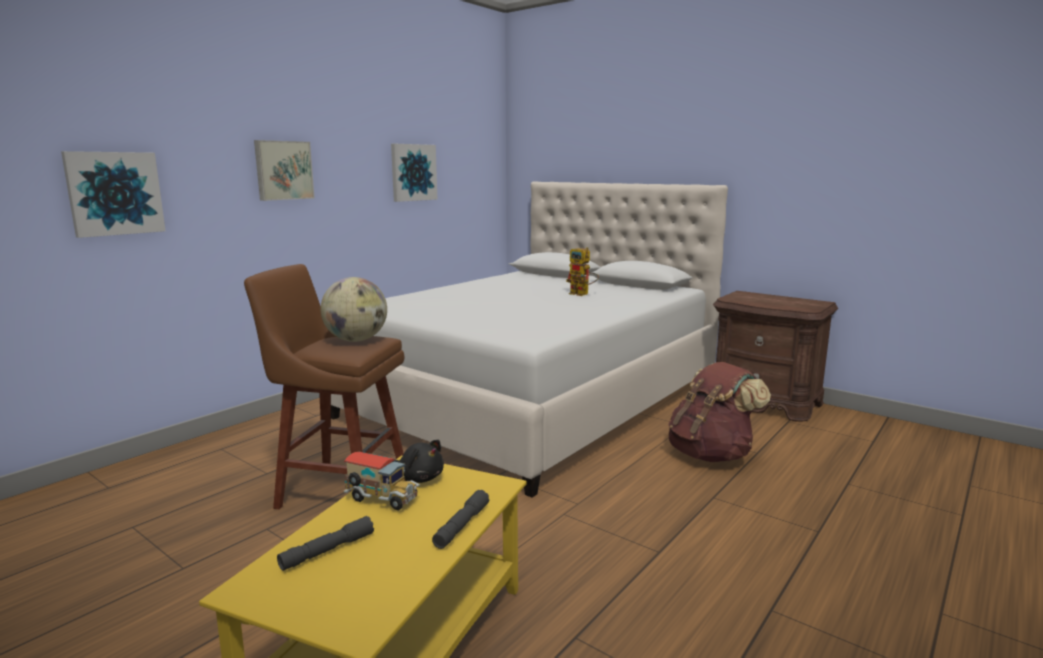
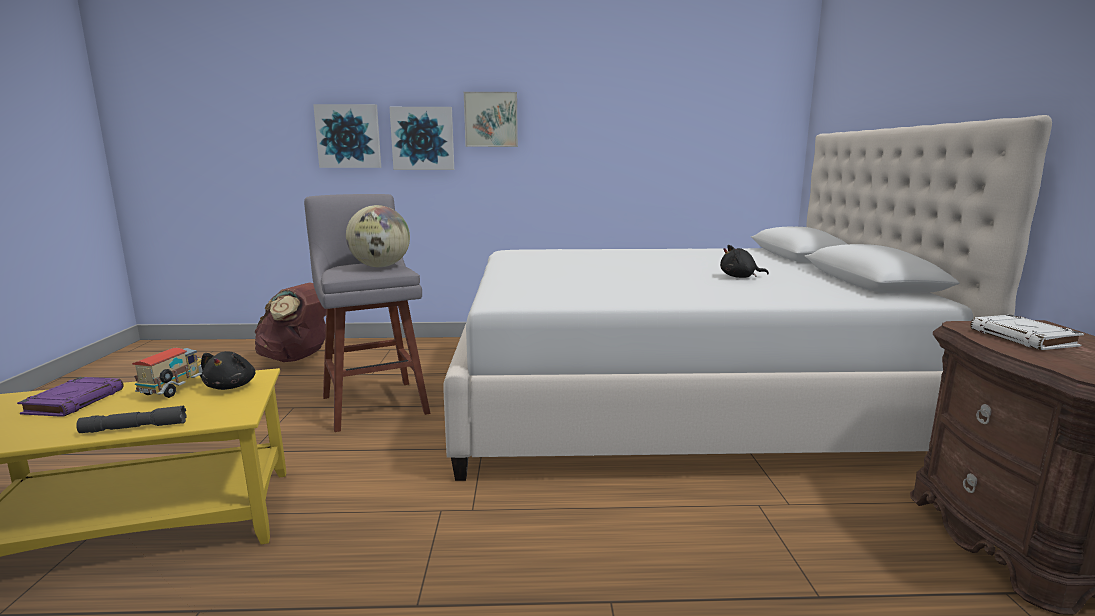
camera: 50 degrees right, 0 degrees up
brown stool [244,264,404,509] -> grey stool [304,194,431,432]
grey flashlight [277,516,374,571] -> purple book [17,377,124,417]
toy truck [344,452,420,510] -> toy truck turned 150 degrees counterclockwise [132,348,203,398]
picture [391,144,437,202] -> picture moved to [389,107,454,170]
toy robot [566,247,599,296] -> black plush toy [720,245,769,278]
brown backpack [668,362,771,462] -> brown backpack moved to [255,283,326,362]
none -> white book [970,315,1084,350]

